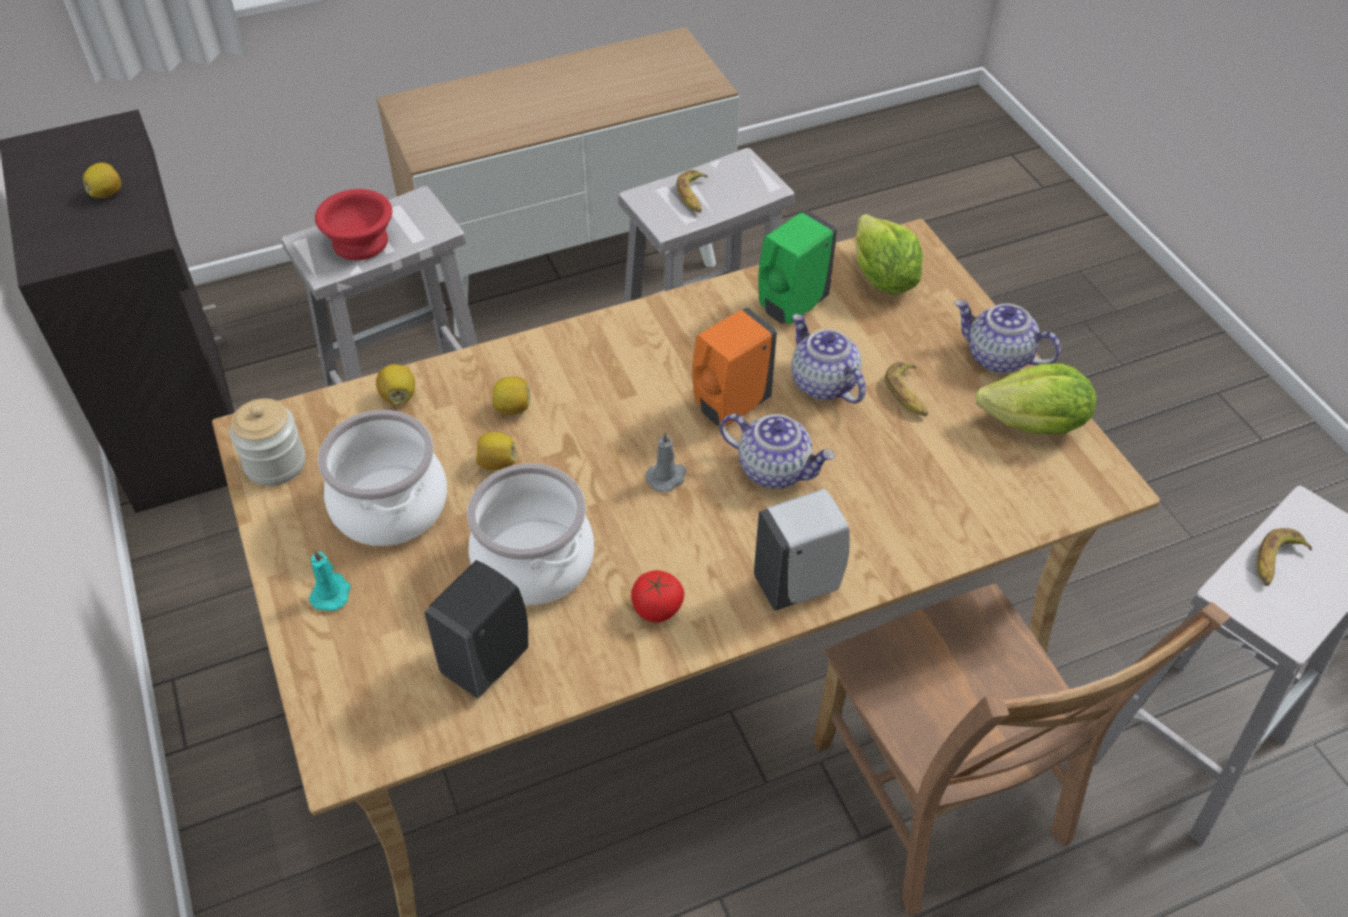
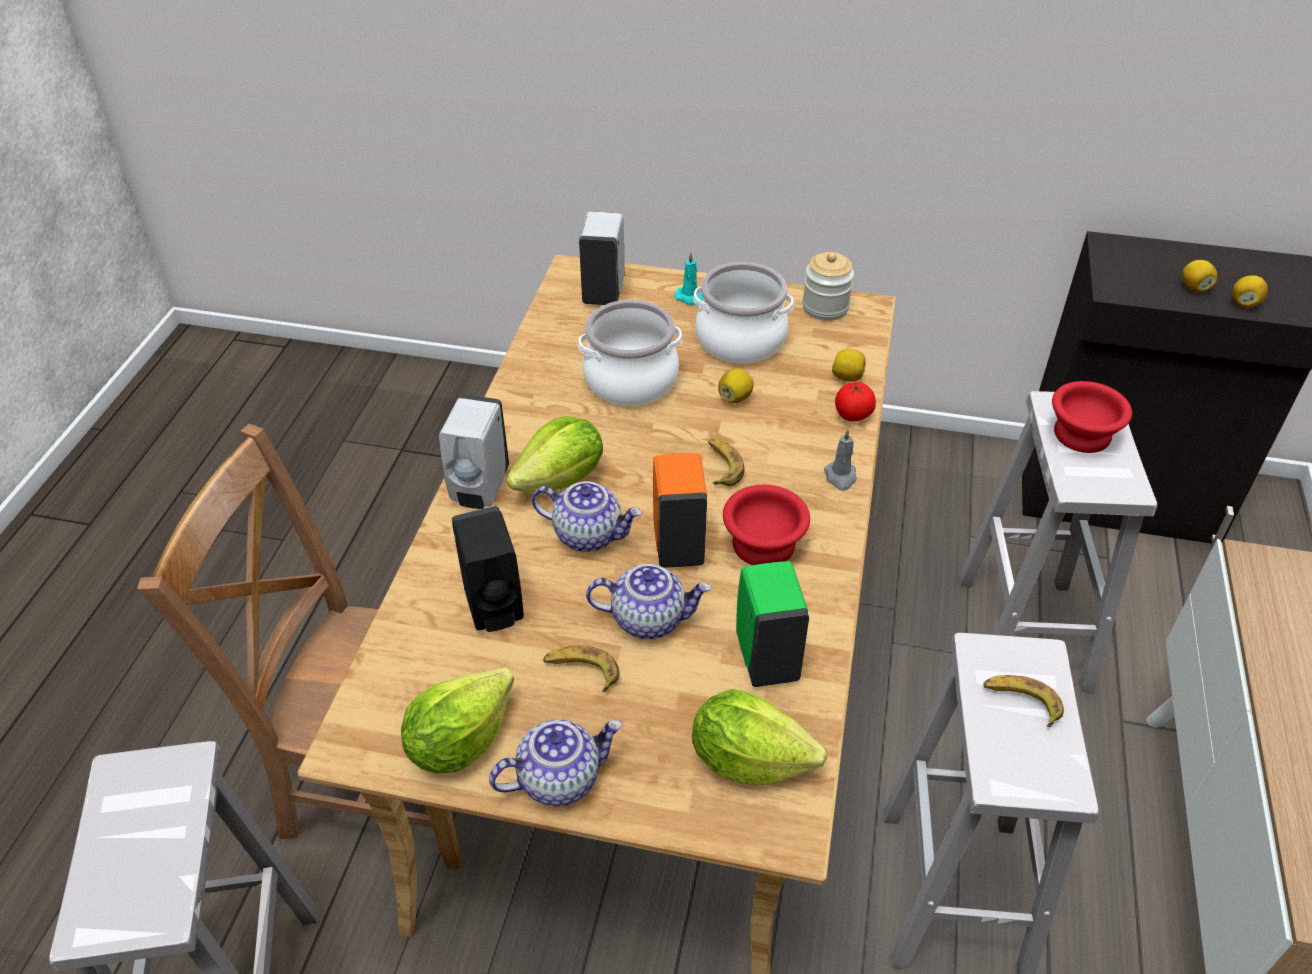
camera: 125 degrees right, 5 degrees down
black soap dispenser [424,560,528,698] -> black soap dispenser moved to [452,506,524,632]
lemon [492,376,530,414] -> lemon moved to [1232,275,1268,308]
tomato [631,570,685,622] -> tomato moved to [835,382,876,421]
grey candle [646,431,687,492] -> grey candle moved to [824,429,857,491]
teapot [720,414,835,489] -> teapot turned 135 degrees counterclockwise [532,481,642,552]
banana [1257,528,1312,586] -> banana moved to [708,439,745,486]
none -> lettuce [506,416,603,493]
none -> white soap dispenser [579,212,624,305]
none -> red bowl [723,485,810,565]

